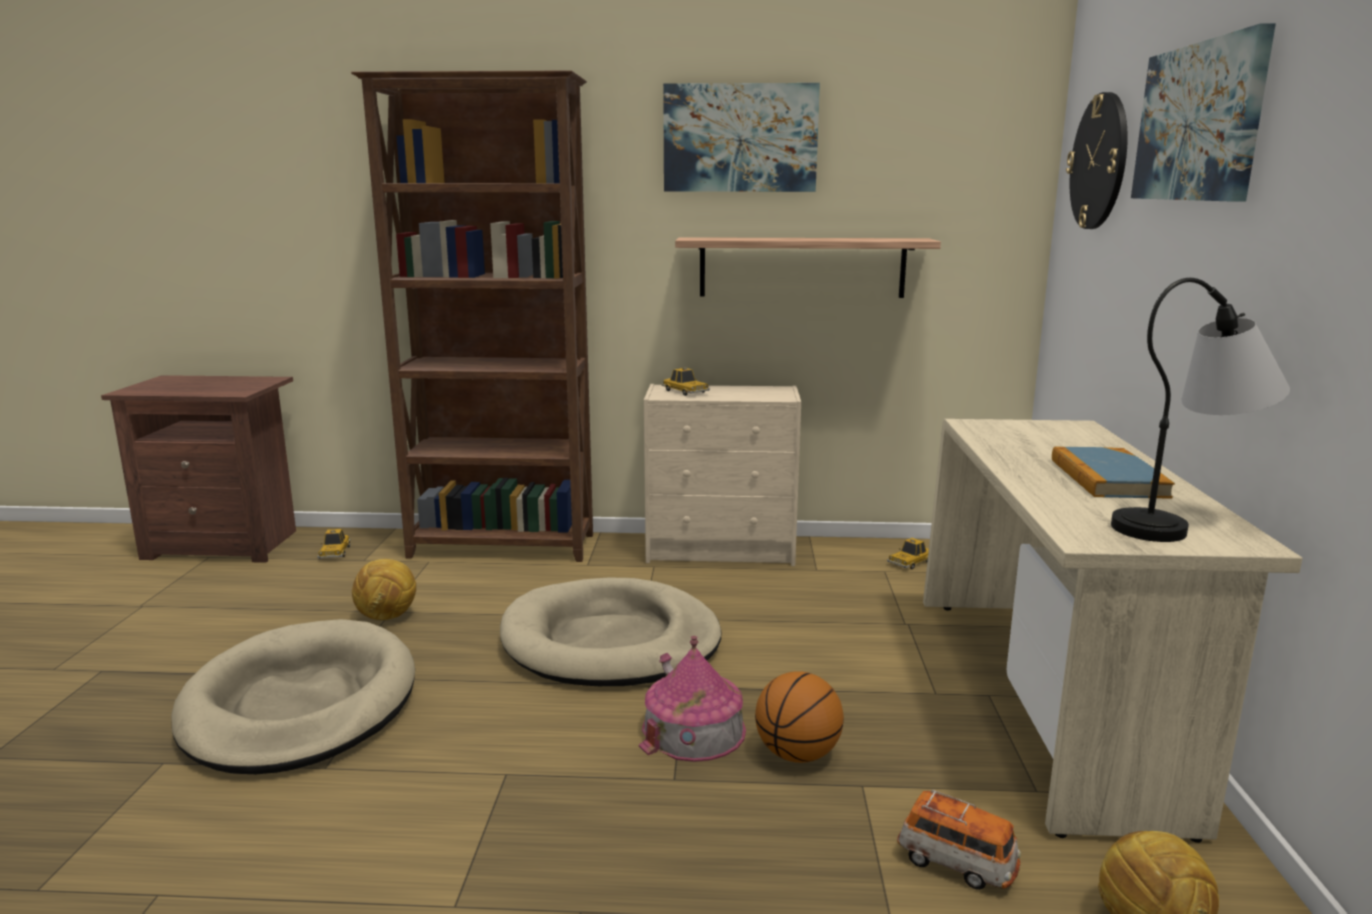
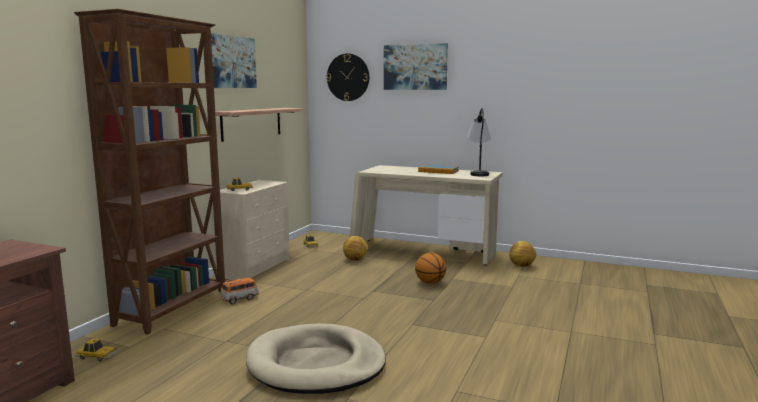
camera: 70 degrees left, 5 degrees down
football [352,559,416,620] -> football moved to [343,236,368,261]
beige dog bed [500,578,722,686] -> none
toy house [639,636,746,762] -> none
toy car [897,790,1021,890] -> toy car moved to [220,278,259,304]

